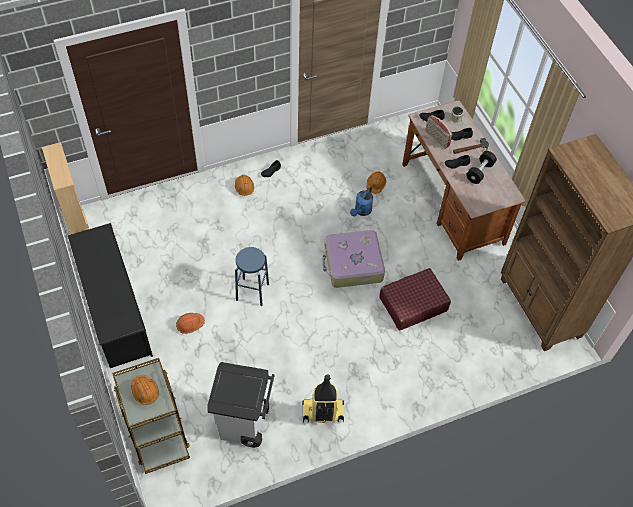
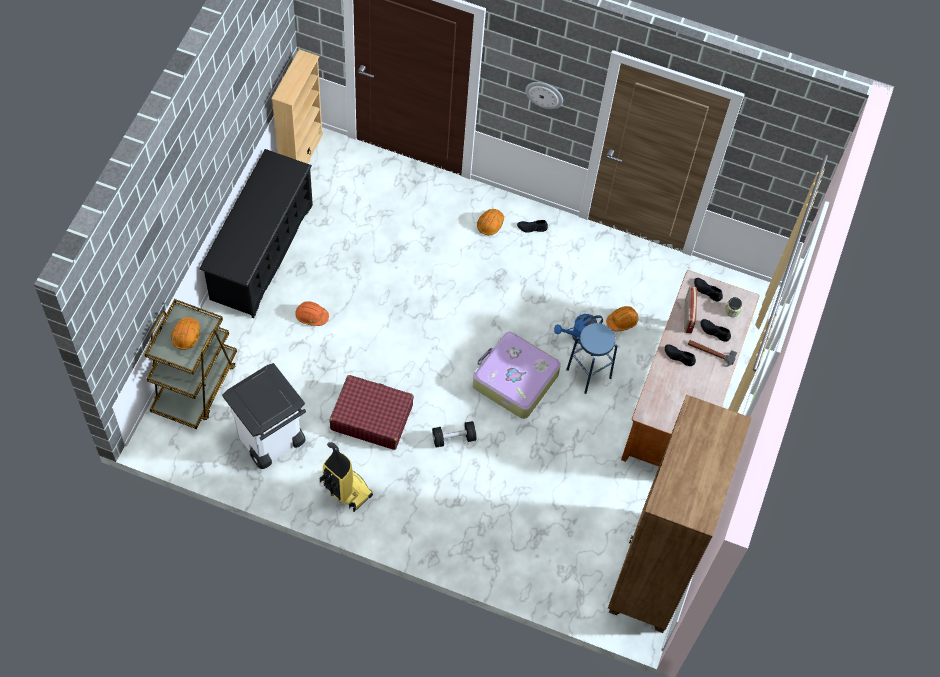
camera: 40 degrees right, 5 degrees up
blue stool [235,247,269,306] -> blue stool moved to [566,323,617,394]
red suitcase [379,268,451,331] -> red suitcase moved to [330,375,414,450]
black dumbbell [466,151,497,184] -> black dumbbell moved to [432,421,476,447]
none -> wall clock [525,82,563,109]

